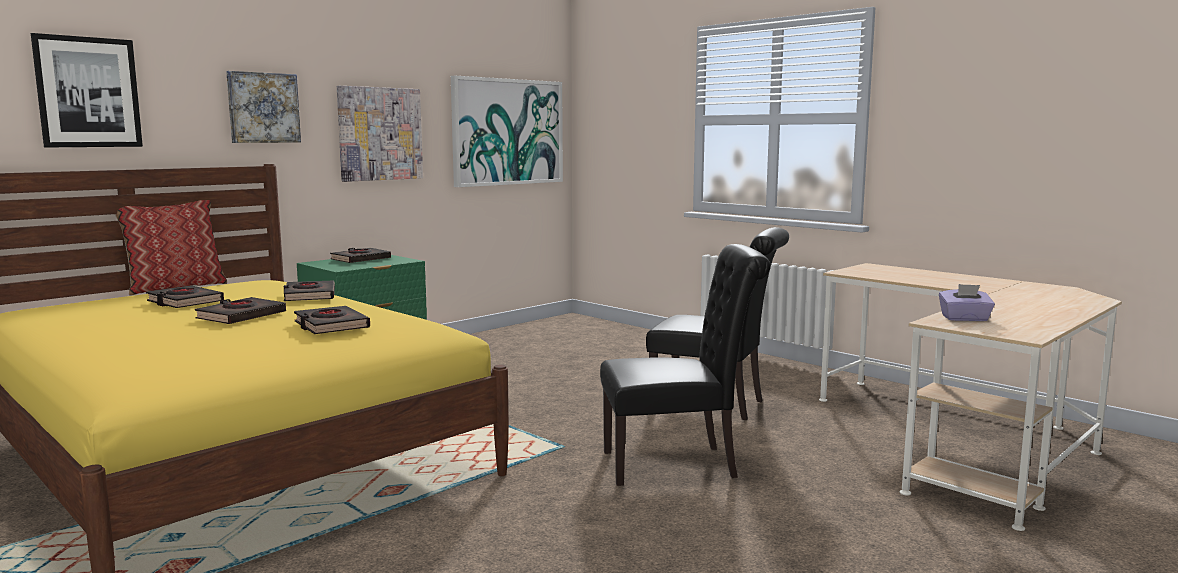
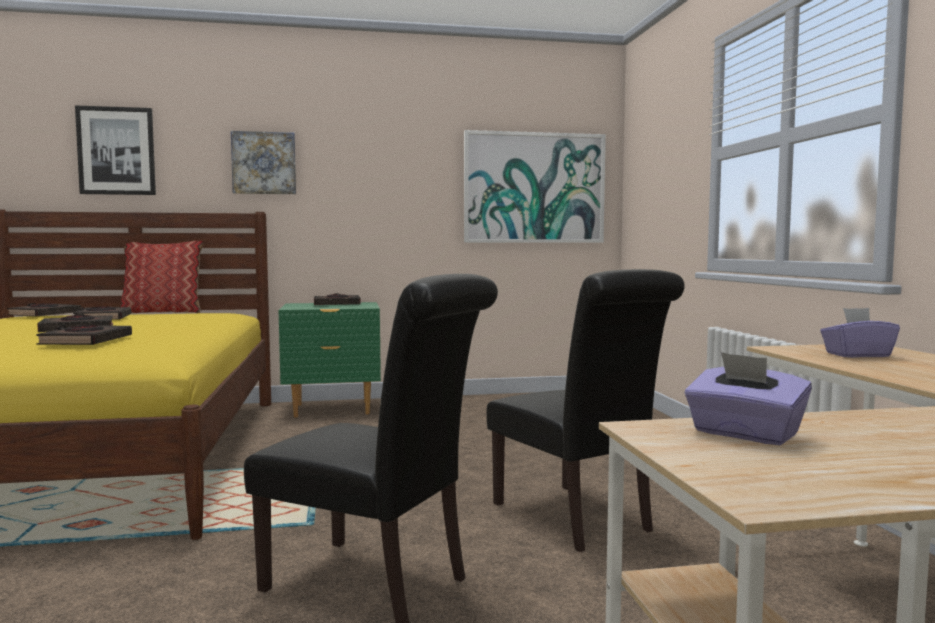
camera: 35 degrees right, 5 degrees down
black book [284,281,335,301] -> black book moved to [7,303,81,317]
picture [337,86,423,182] -> none
none -> purple tissue box [820,308,900,358]

